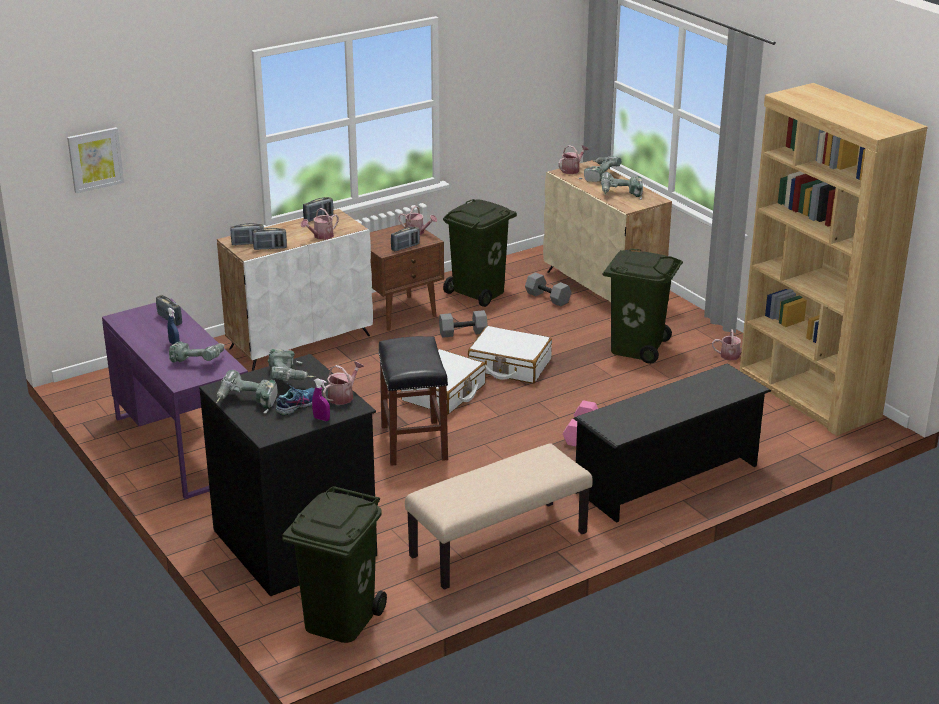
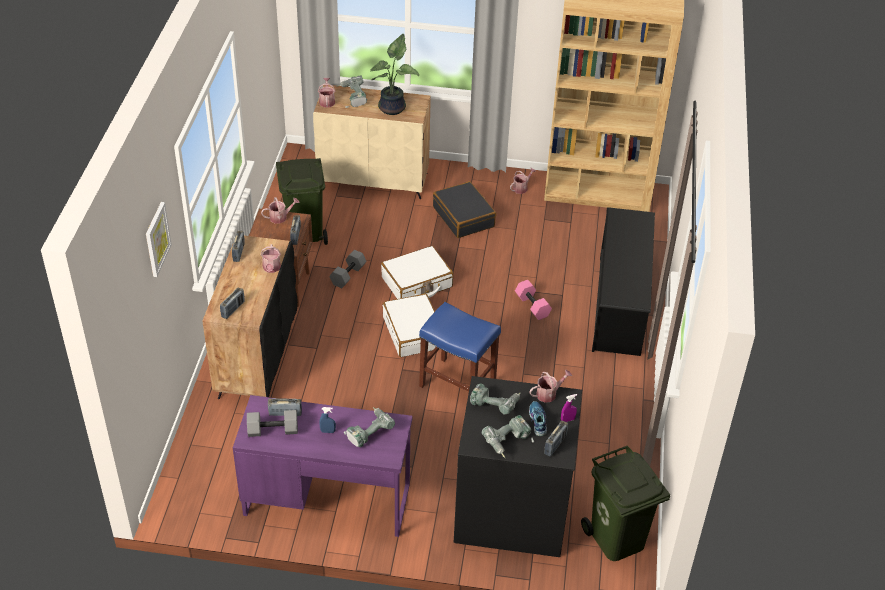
camera: 50 degrees left, 15 degrees up
picture [67,127,124,193] -> picture moved to [146,202,172,277]
white cabinet [217,209,373,371] -> black cabinet [202,236,298,399]
radio [253,228,287,250] -> radio moved to [544,421,568,457]
watering can [323,361,364,405] -> watering can turned 75 degrees clockwise [530,370,572,403]
black stool [378,336,448,466] -> blue stool [419,302,501,392]
beige bench [405,443,593,590] -> none
grey dumbbell [525,272,571,306] -> grey dumbbell moved to [247,410,298,437]
power drill [601,172,643,200] -> potted plant [370,34,419,115]
green trash can [603,249,683,364] -> black suitcase [433,181,496,238]

